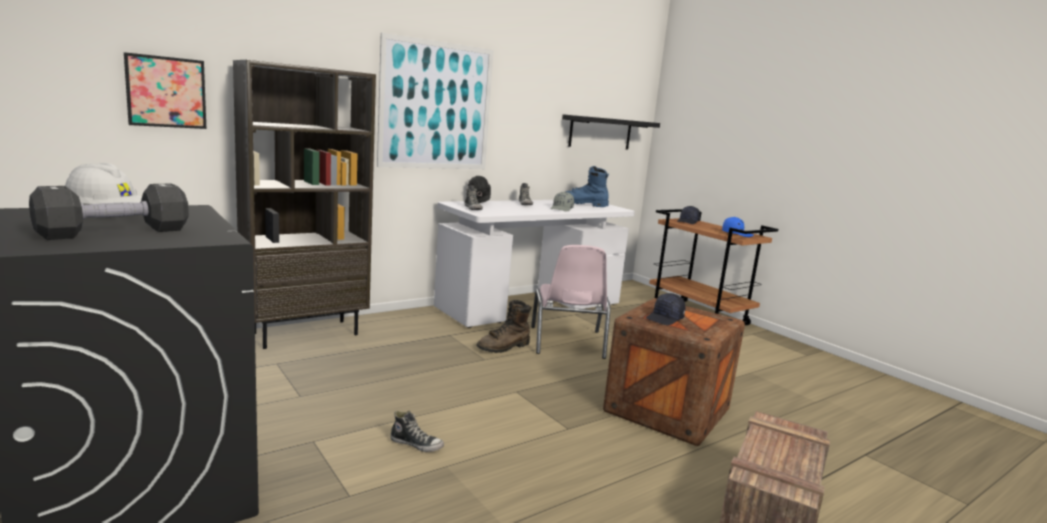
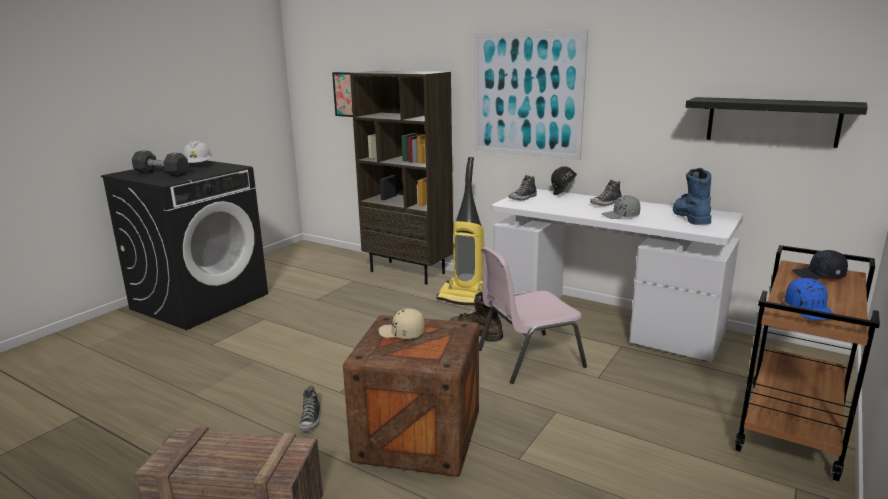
camera: 70 degrees right, 5 degrees up
shoe [390,411,444,452] -> shoe moved to [299,385,320,431]
black cap [646,293,685,325] -> beige cap [379,308,425,339]
none -> vacuum cleaner [436,157,484,305]

